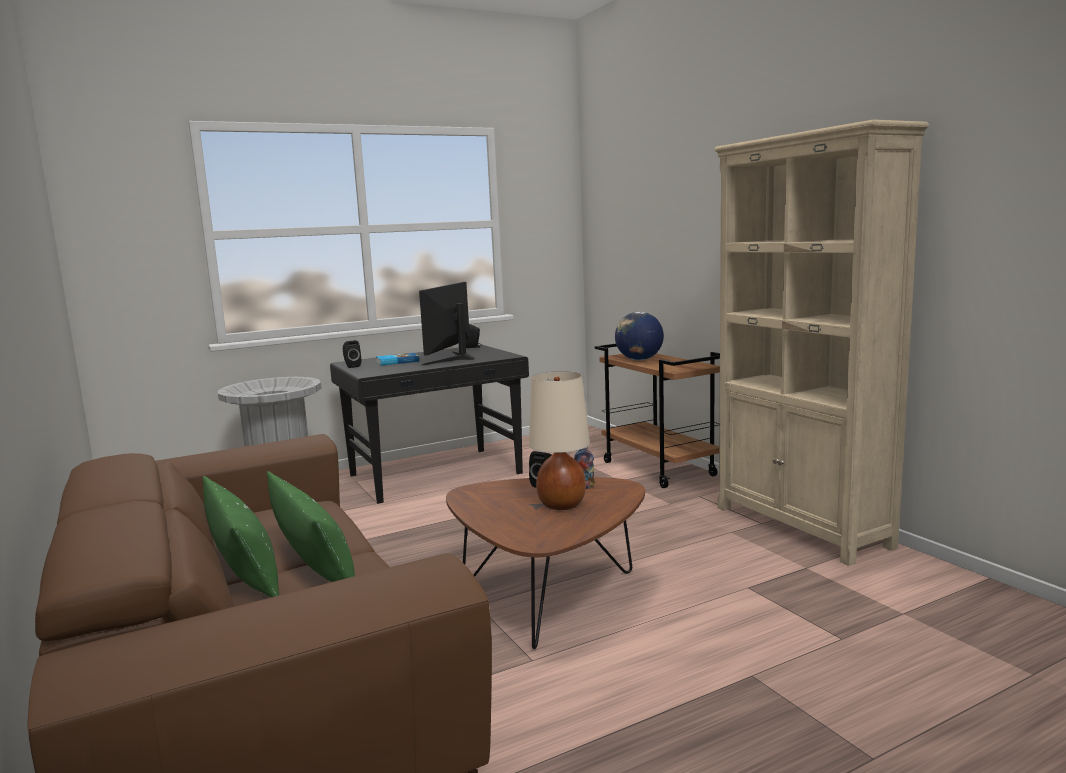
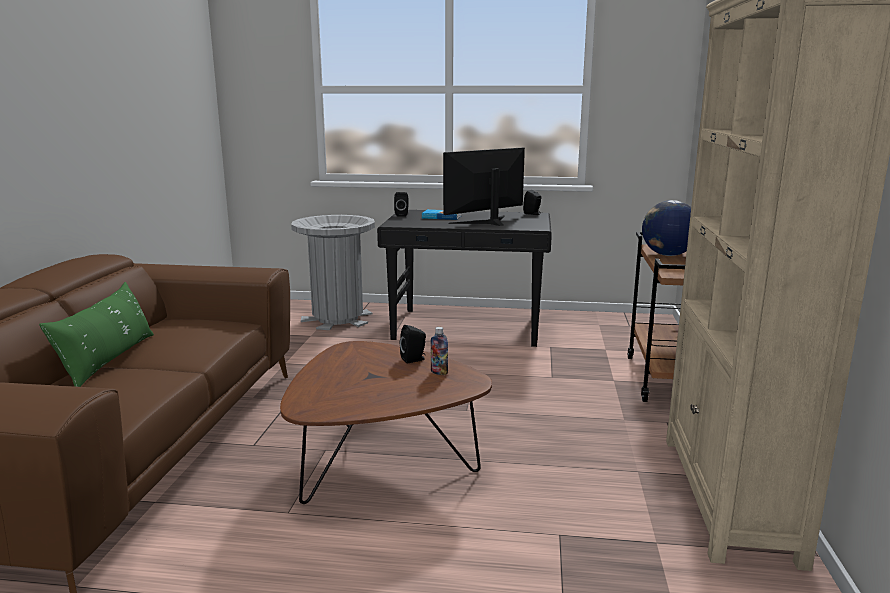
camera: 35 degrees right, 5 degrees up
green pillow [267,471,355,582] -> none
beige table lamp [529,371,590,510] -> none

